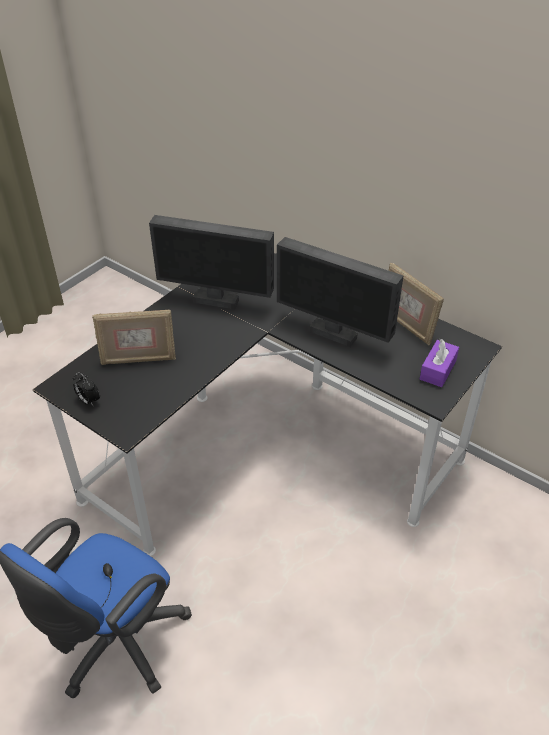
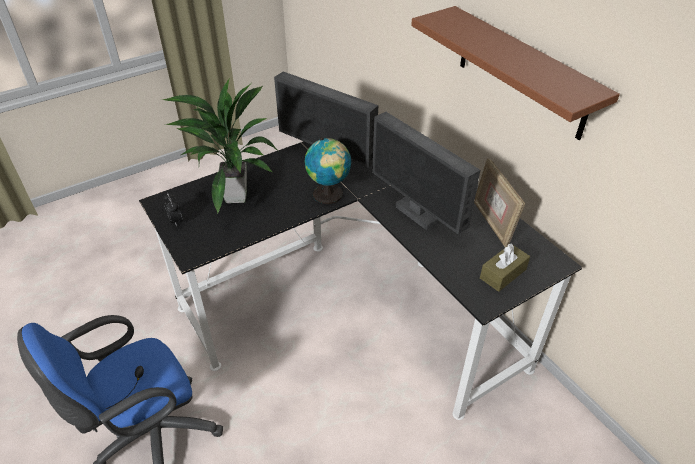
camera: 20 degrees right, 0 degrees up
picture frame [92,310,176,365] -> potted plant [161,77,278,214]
purple tissue box [420,339,459,387] -> brown tissue box [480,243,530,292]
none -> globe [304,137,351,204]
none -> brown shelf [411,6,620,140]

